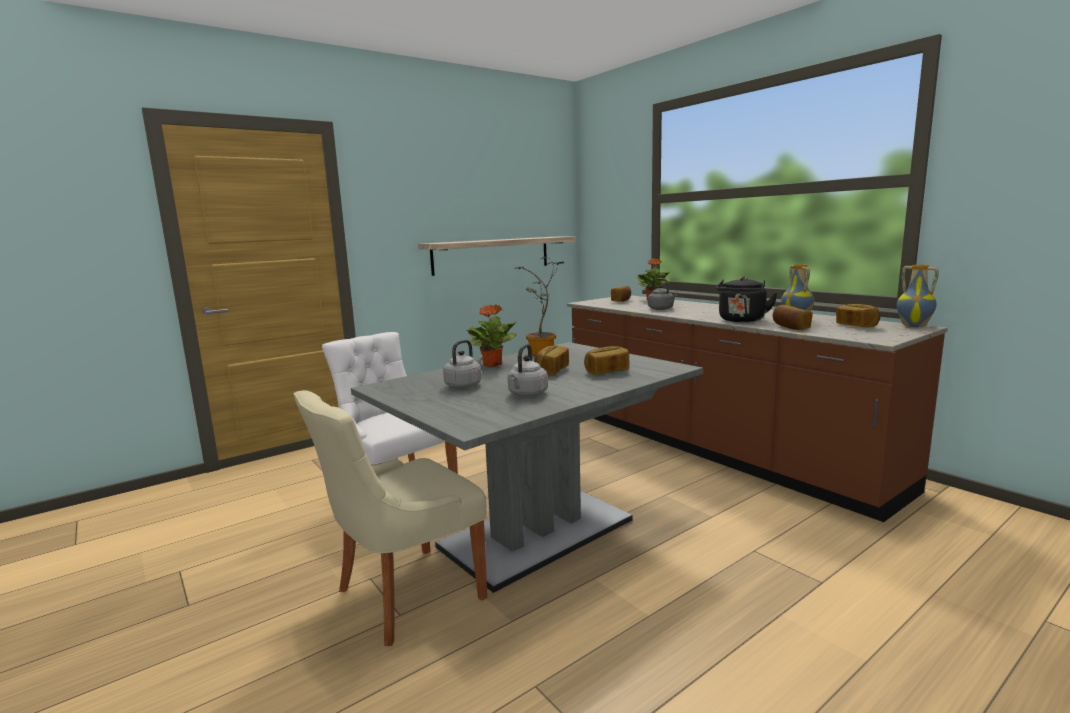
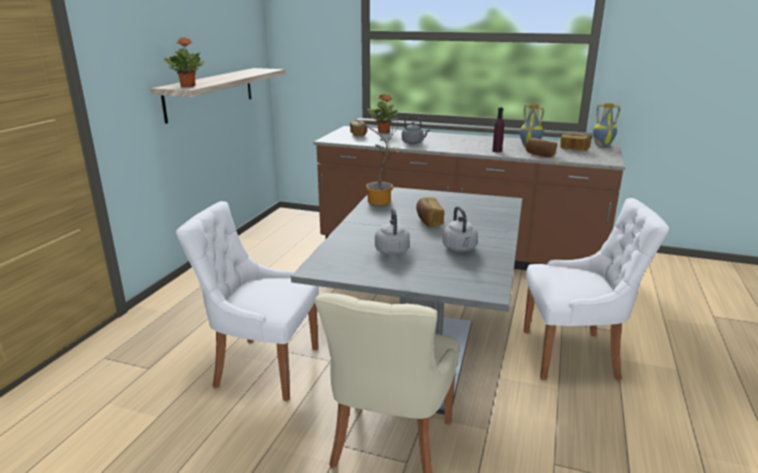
camera: 35 degrees left, 10 degrees up
potted plant [466,304,517,367] -> potted plant moved to [164,37,204,87]
bread [584,346,629,375] -> none
black kettle [716,277,778,322] -> purple bottle [492,107,504,152]
none -> white chair [524,198,669,381]

